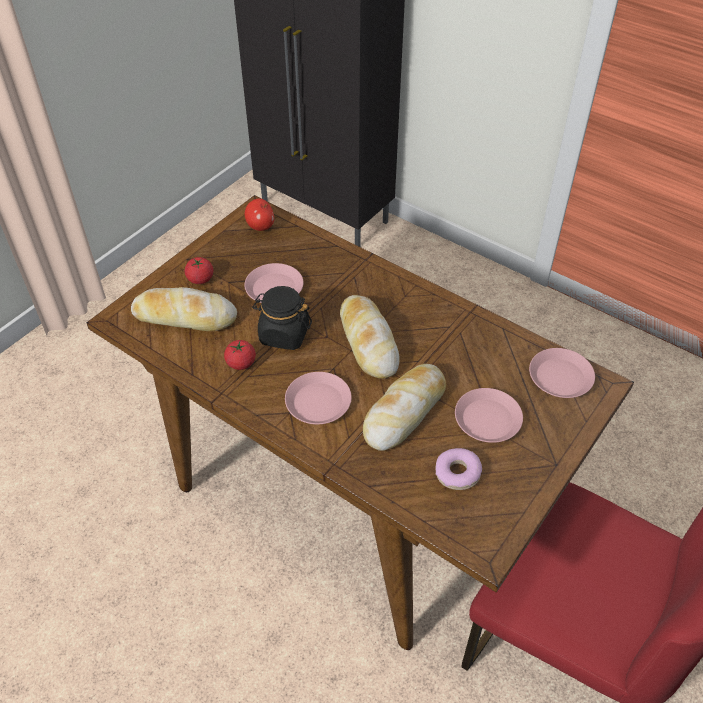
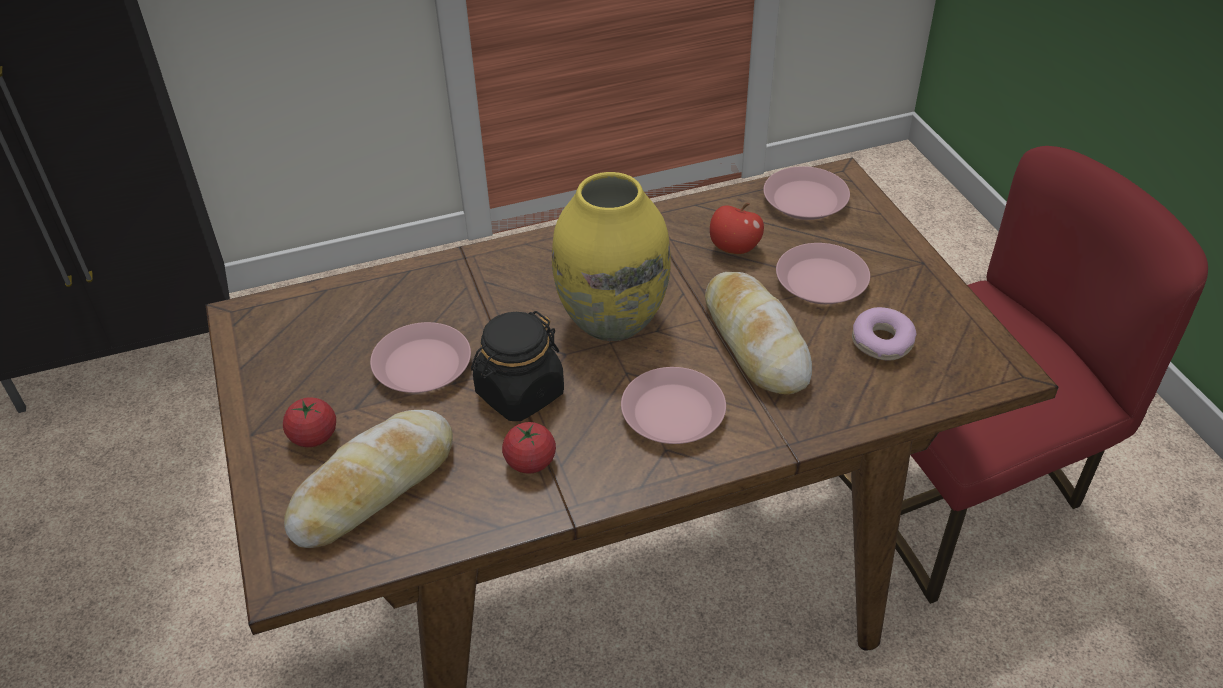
camera: 55 degrees left, 5 degrees down
apple [245,198,274,231] -> apple moved to [710,203,764,254]
bread [340,295,400,379] -> yellow vase [552,172,671,341]

